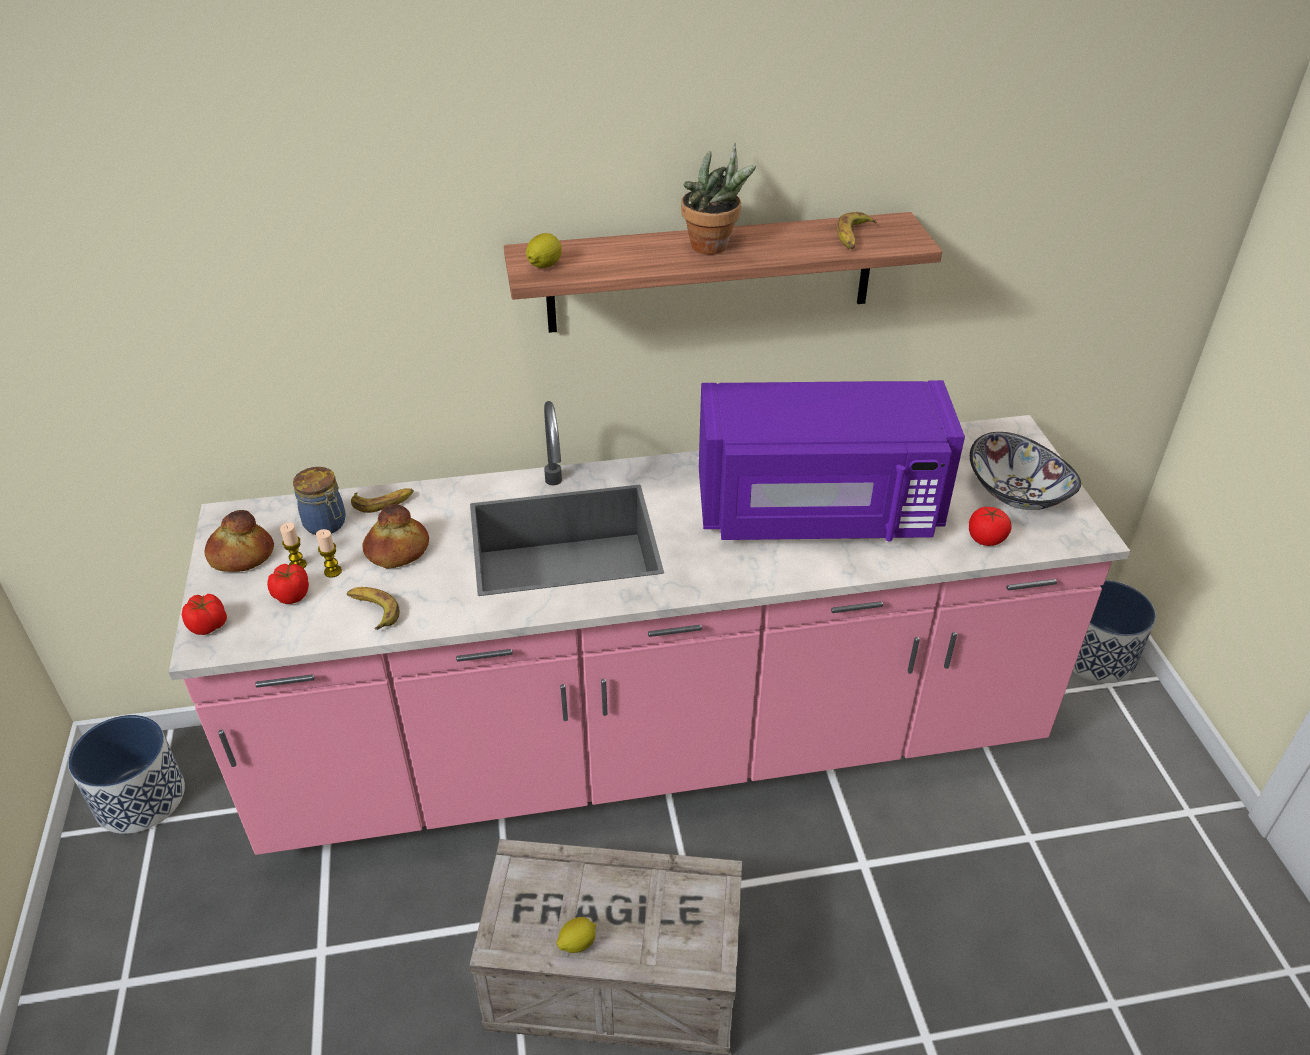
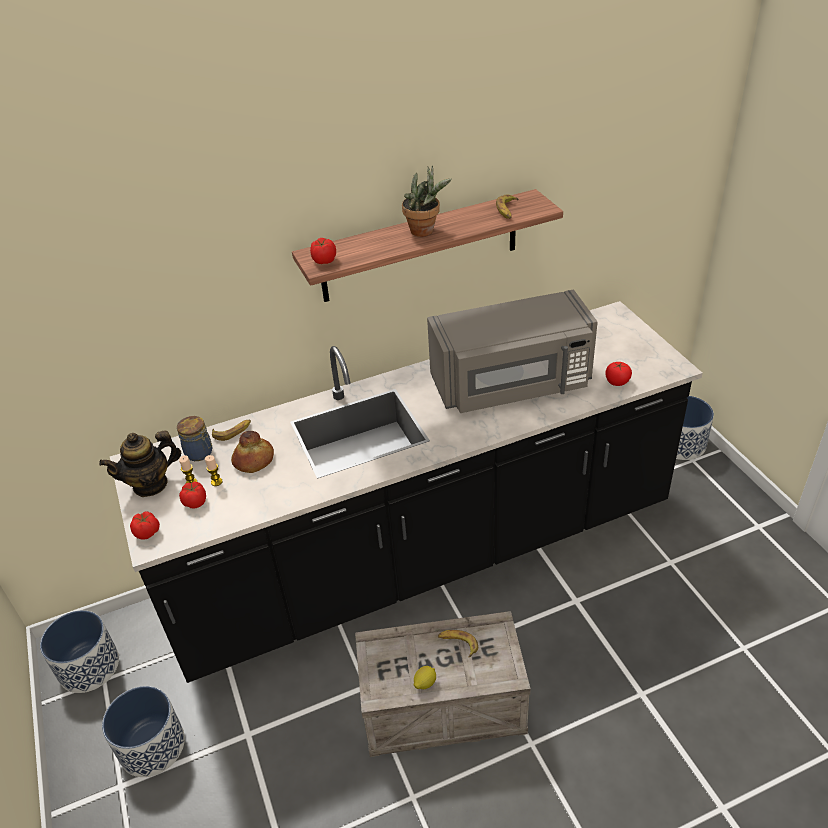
camera: 10 degrees left, 0 degrees up
pink counter [169,401,1130,855] -> black counter [110,301,703,683]
bread [204,510,274,572] -> teapot [99,431,181,497]
banana [347,587,400,630] -> banana moved to [438,630,478,657]
lemon [526,233,562,268] -> tomato [310,238,336,264]
purple microwave [699,380,965,541] -> grey microwave [427,289,598,413]
bowl [970,432,1081,510] -> none
none -> planter [102,686,185,777]

